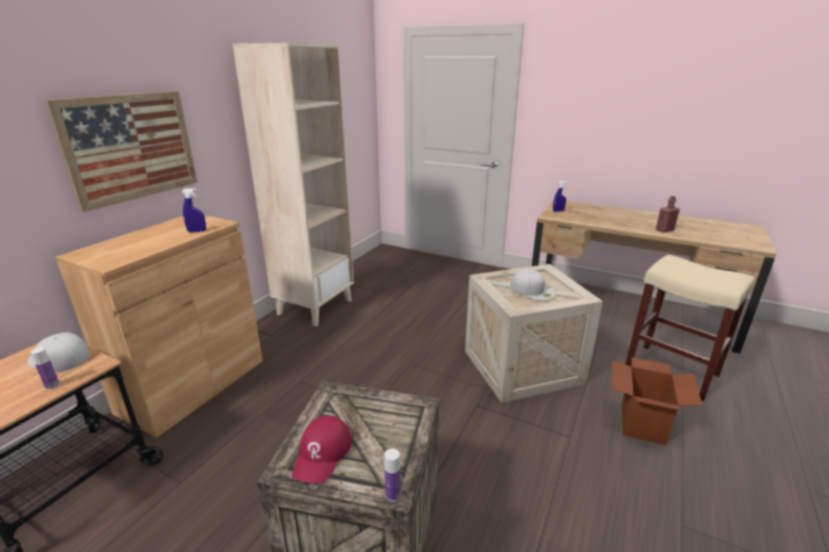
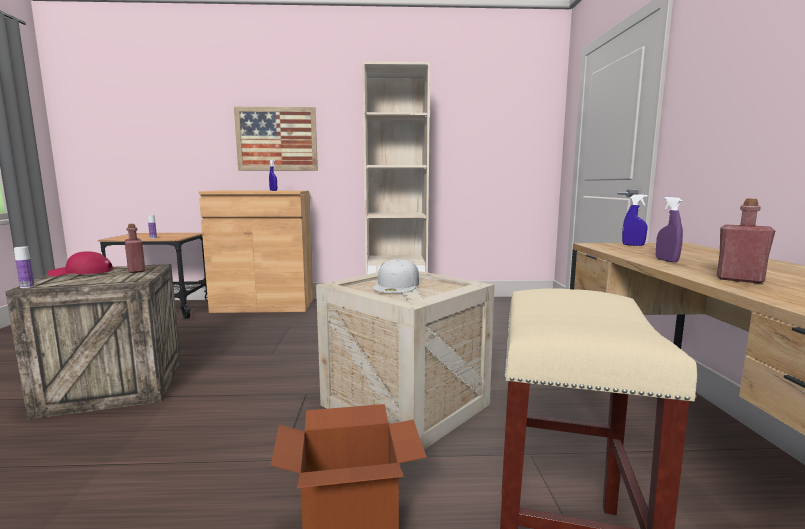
camera: 60 degrees right, 15 degrees down
white cap [27,332,90,373] -> none
none -> red bottle [125,224,145,273]
none -> purple spray bottle [656,197,683,262]

